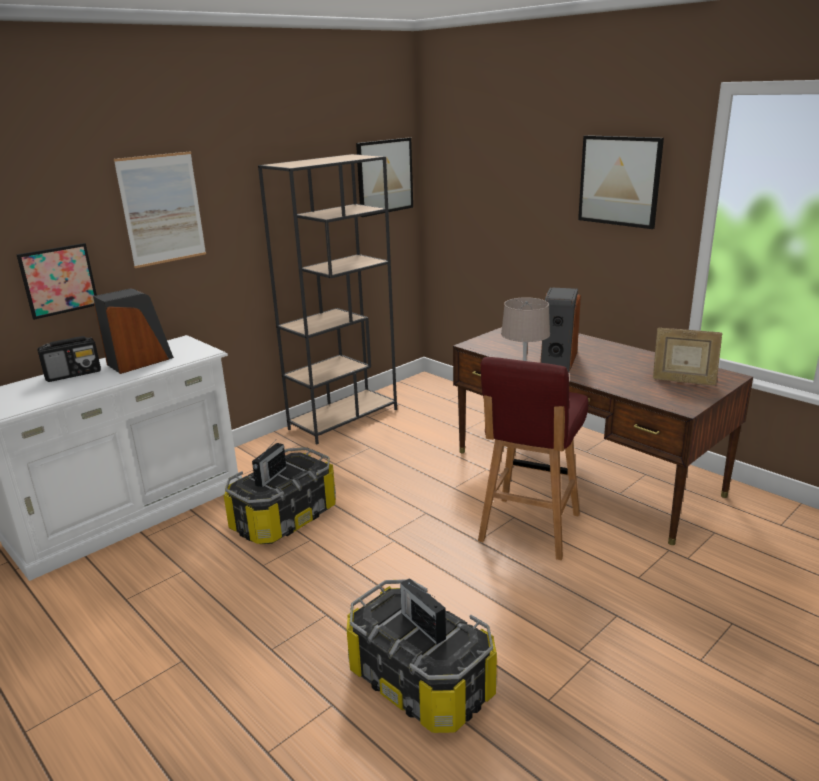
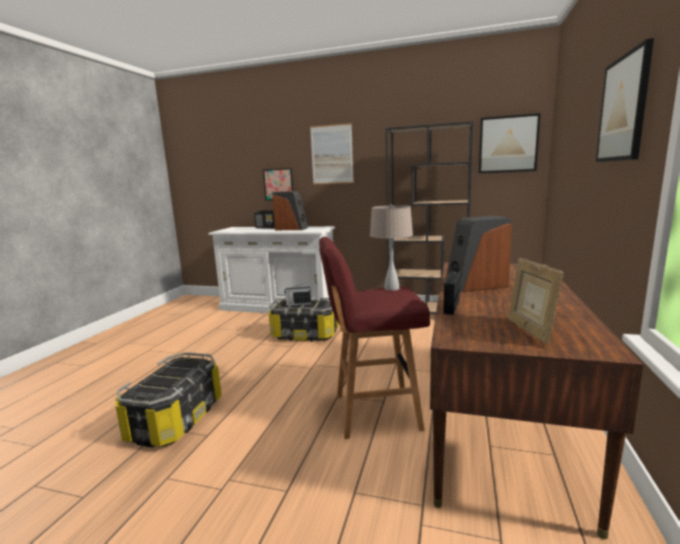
camera: 60 degrees right, 10 degrees down
radio [400,578,446,645] -> radio moved to [443,272,460,315]

